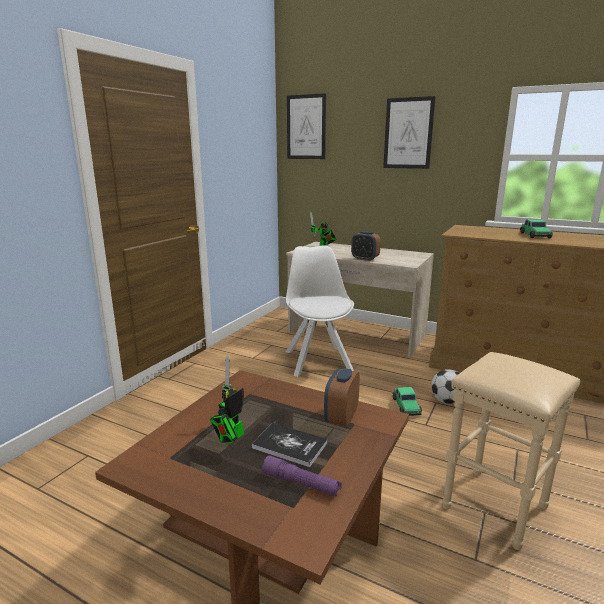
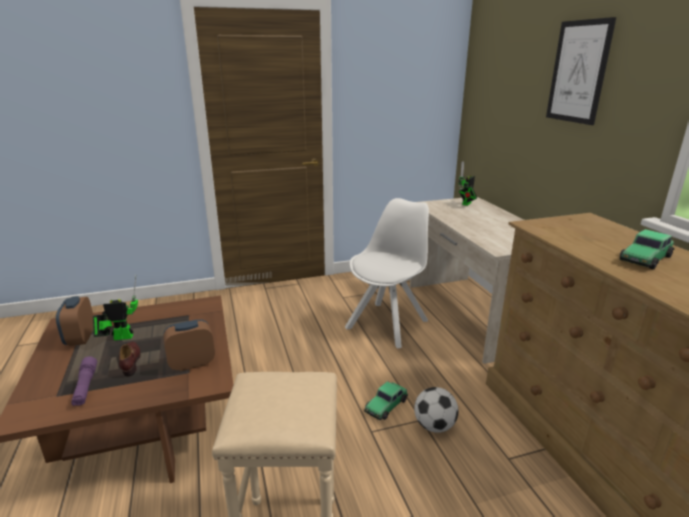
camera: 45 degrees right, 5 degrees up
book [252,423,328,468] -> brown shoe [119,342,141,376]
picture [287,93,326,159] -> none
alarm clock [351,231,381,261] -> alarm clock moved to [56,296,94,346]

